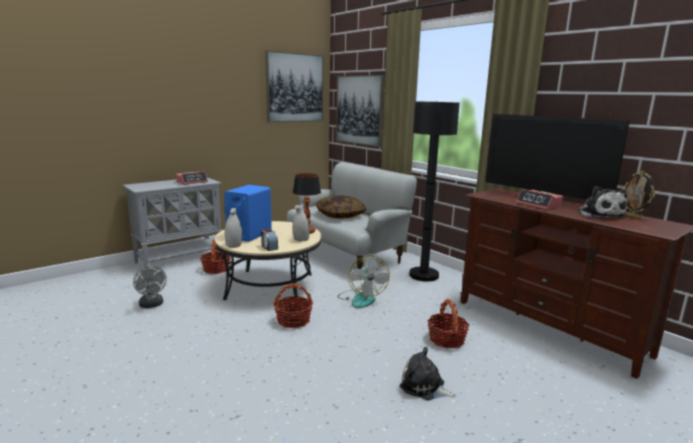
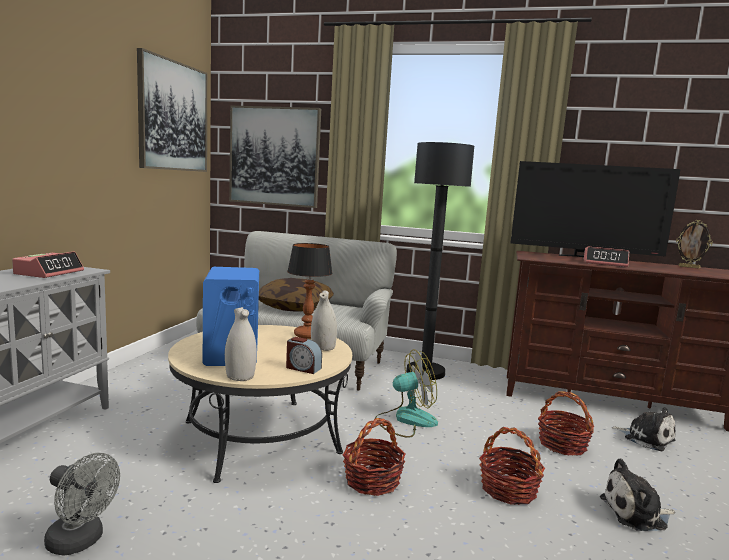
camera: 35 degrees left, 5 degrees down
basket [200,240,231,274] -> basket moved to [479,427,545,505]
fan [337,255,390,308] -> fan turned 60 degrees counterclockwise [375,350,438,438]
plush toy [578,186,627,219] -> plush toy moved to [612,407,675,451]

